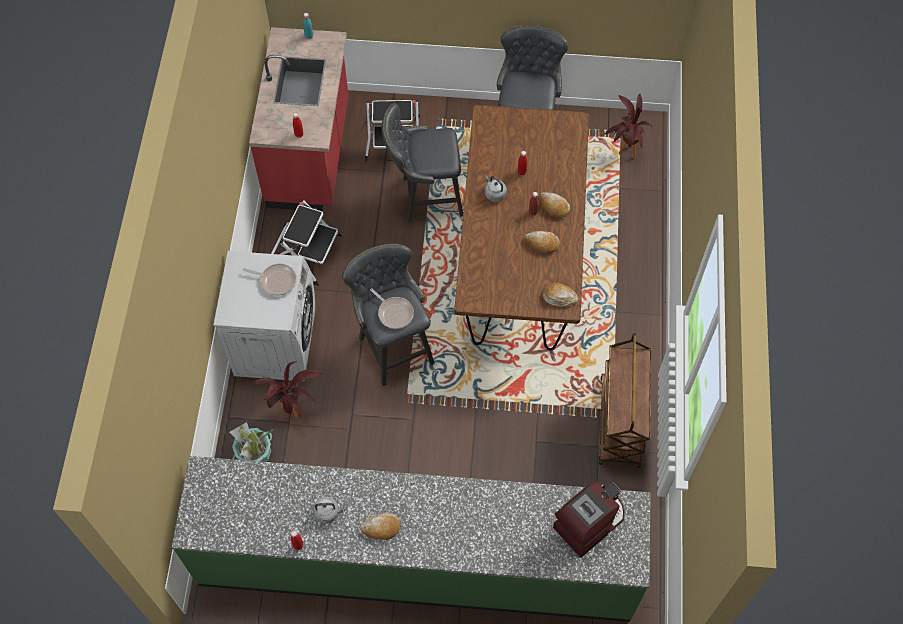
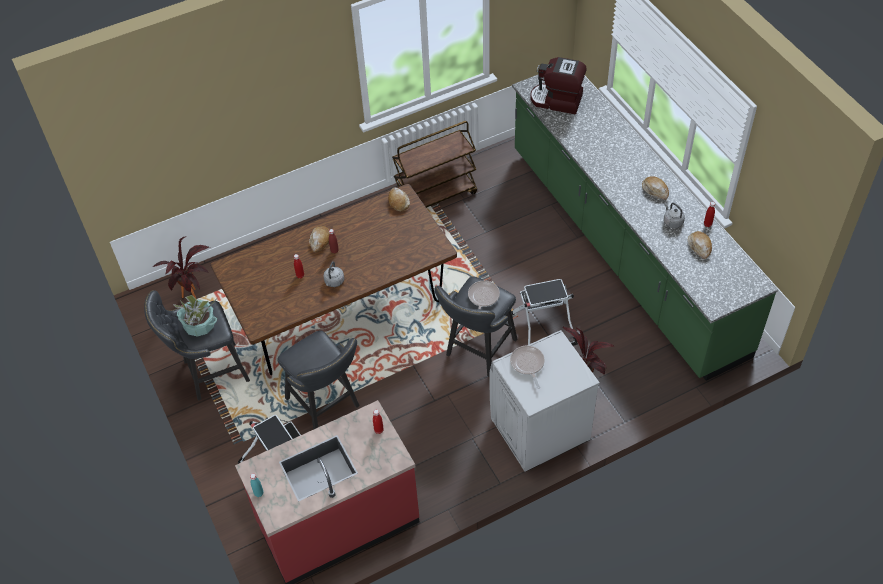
camera: 120 degrees left, 10 degrees down
potted plant [230,422,274,462] -> potted plant moved to [173,295,217,337]
step ladder [271,199,342,286] -> step ladder moved to [511,279,578,346]
bread [525,231,560,253] -> bread moved to [688,231,712,259]

